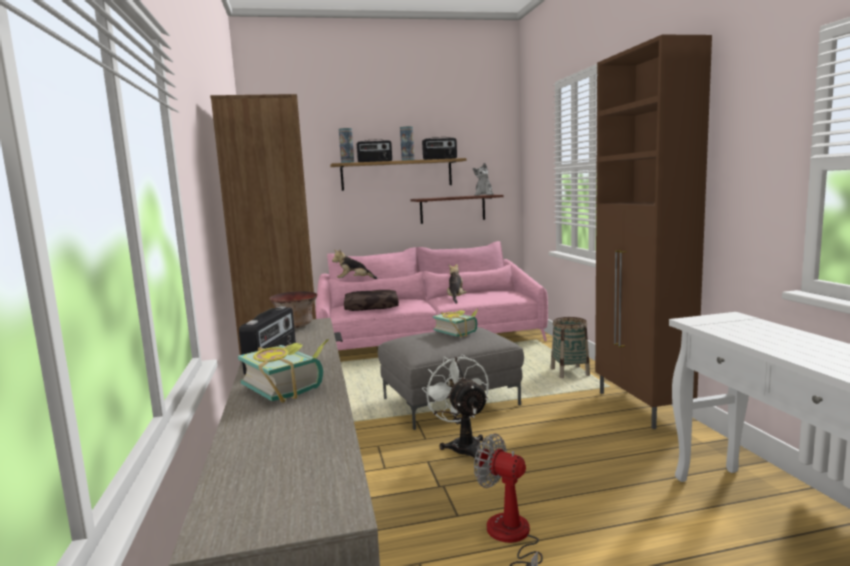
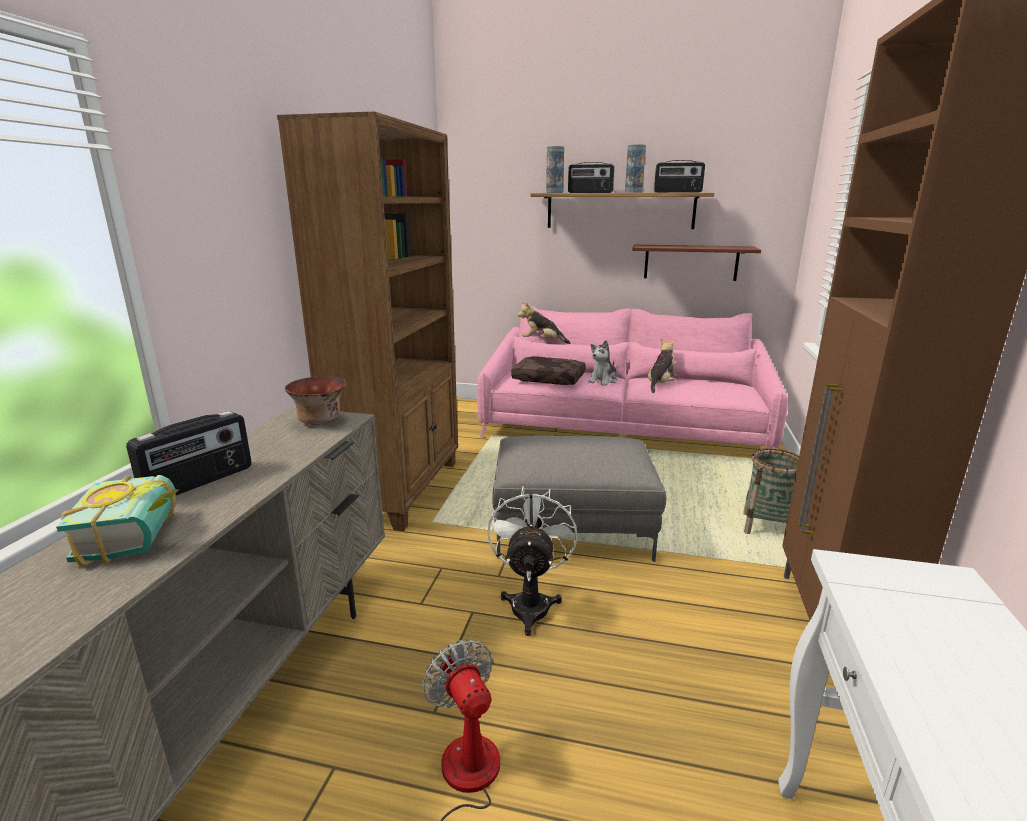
camera: 25 degrees right, 10 degrees up
book [433,308,478,338] -> none
plush toy [473,163,494,196] -> plush toy moved to [588,340,617,386]

